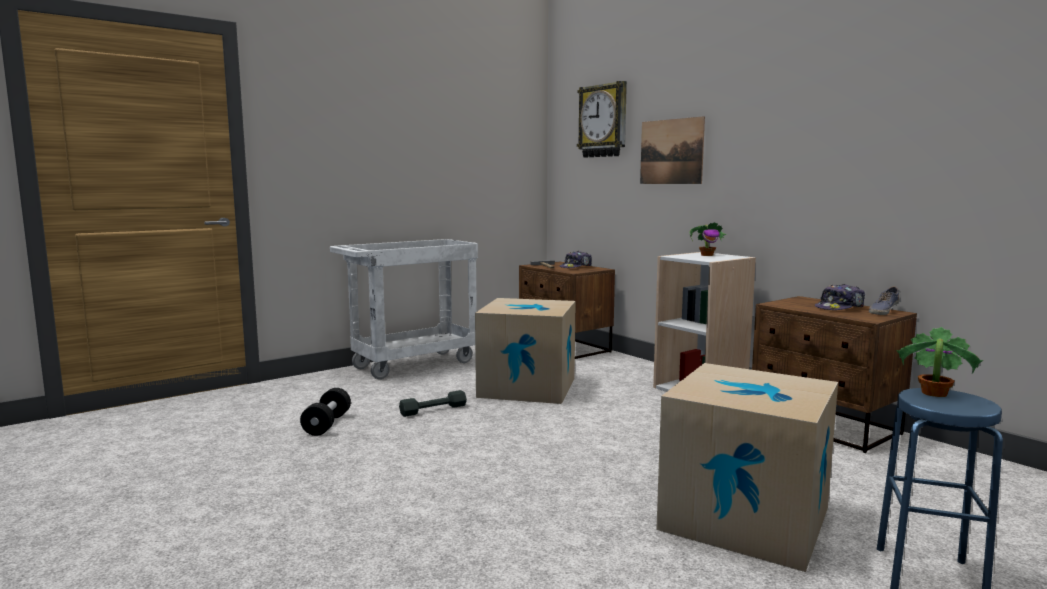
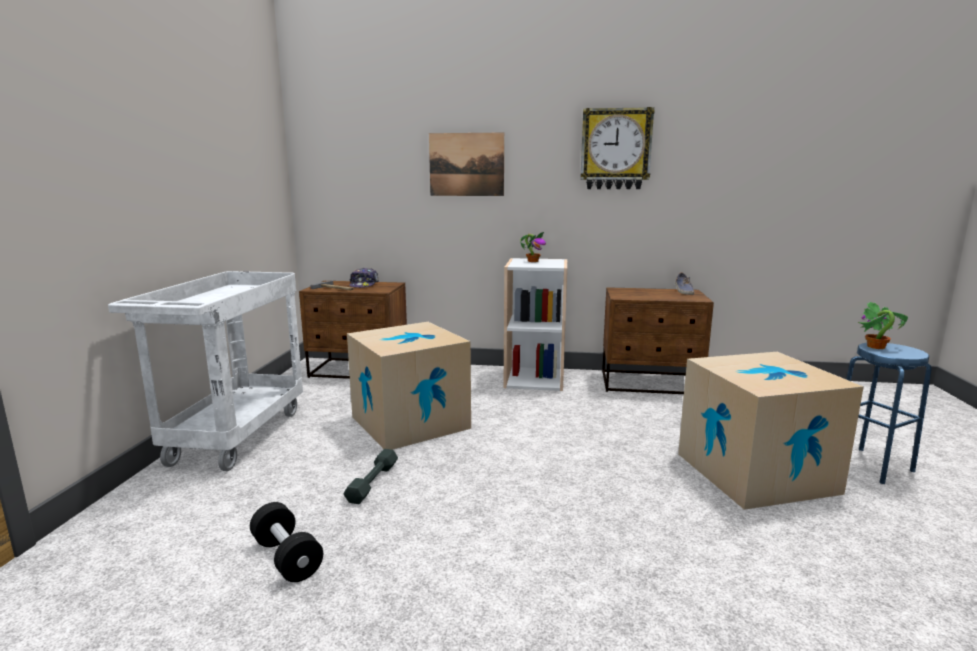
camera: 45 degrees left, 5 degrees up
wall clock [577,81,627,158] -> wall clock moved to [580,107,655,189]
cap [815,284,865,310] -> none

